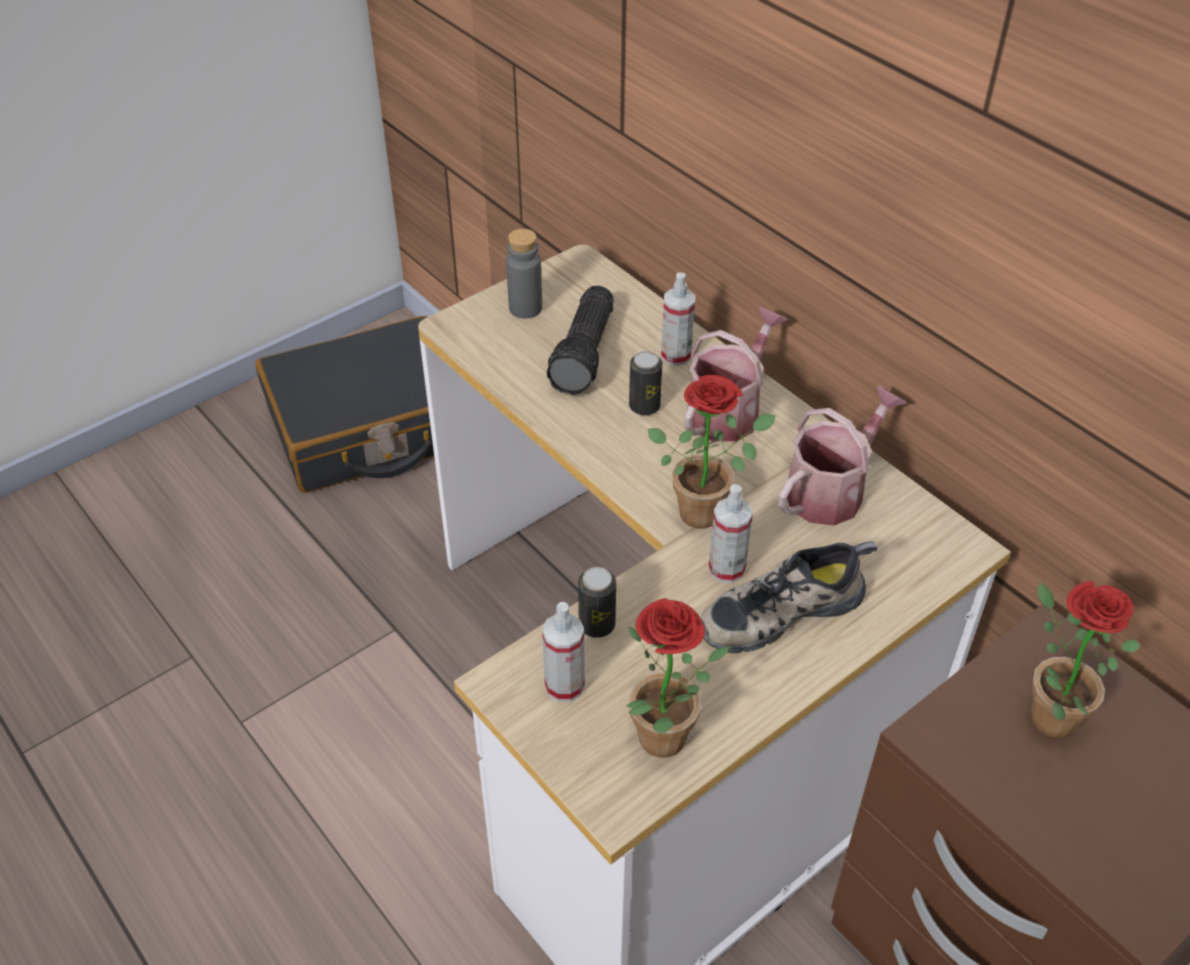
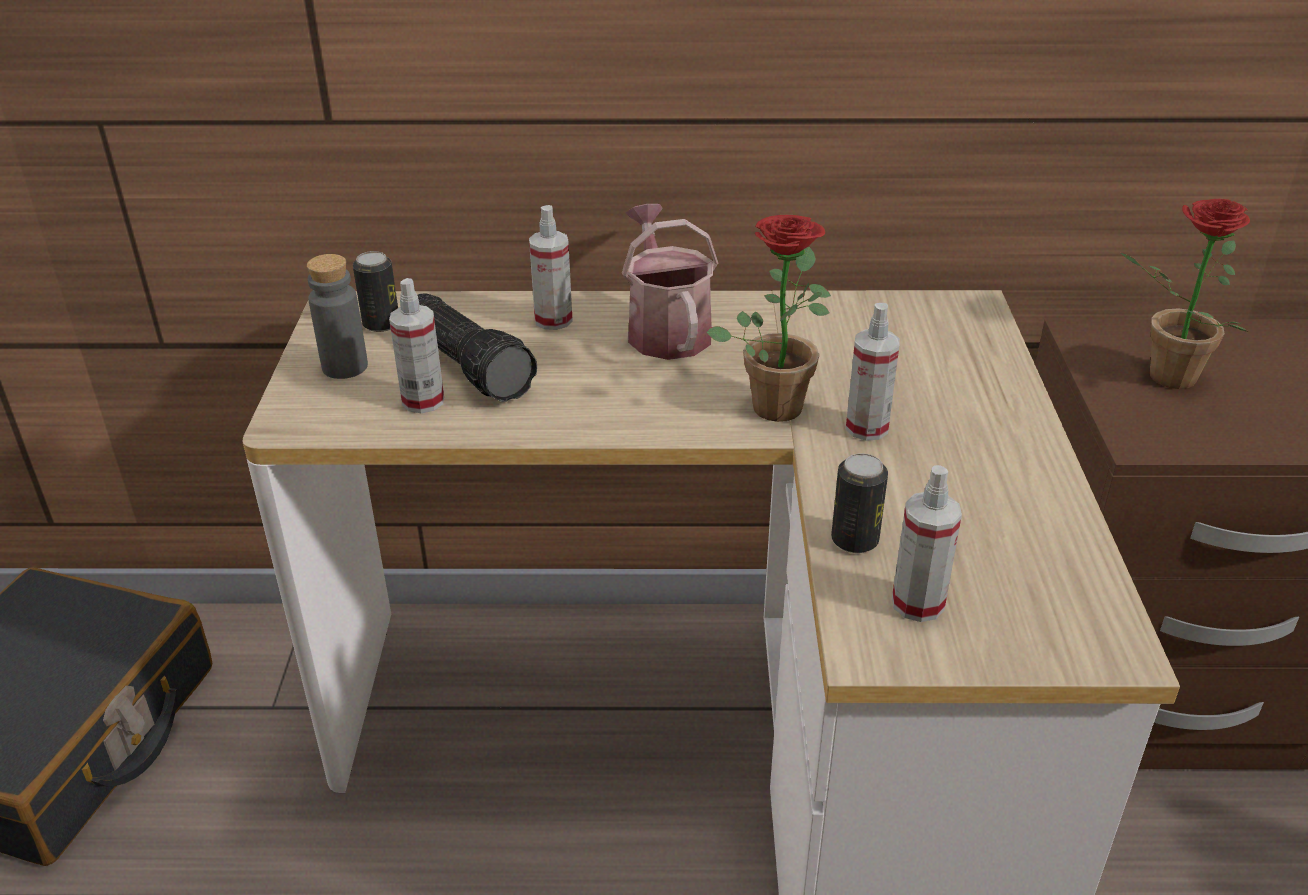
camera: 50 degrees left, 10 degrees down
potted plant [627,598,729,758] -> none
can [629,351,662,415] -> can moved to [353,251,398,332]
shoe [700,541,878,653] -> none
watering can [778,386,906,526] -> none
none -> spray bottle [389,278,444,413]

